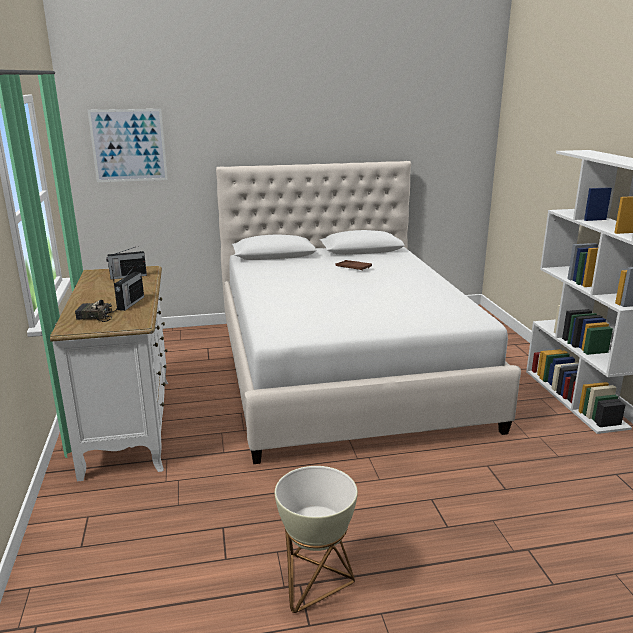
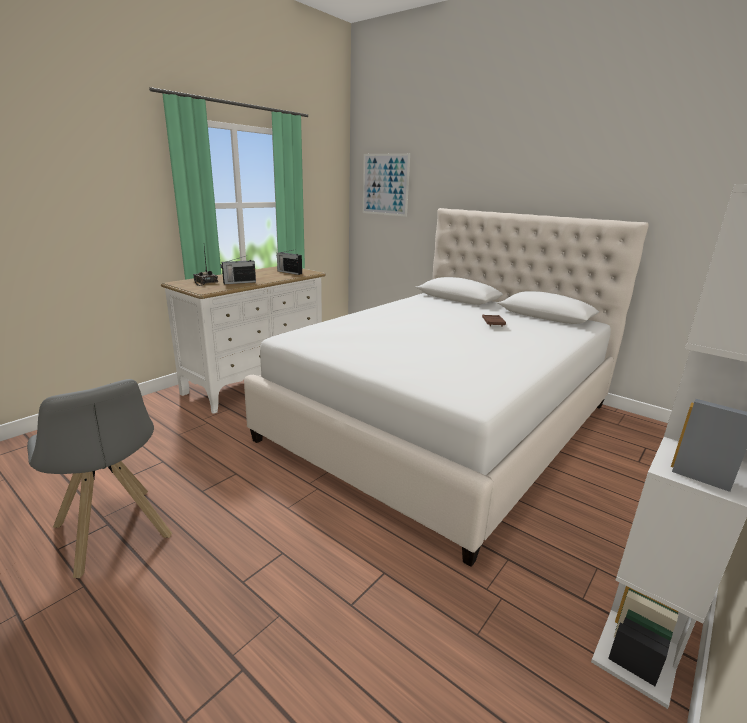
camera: 50 degrees right, 0 degrees up
planter [275,466,358,613] -> grey chair [27,379,172,579]

